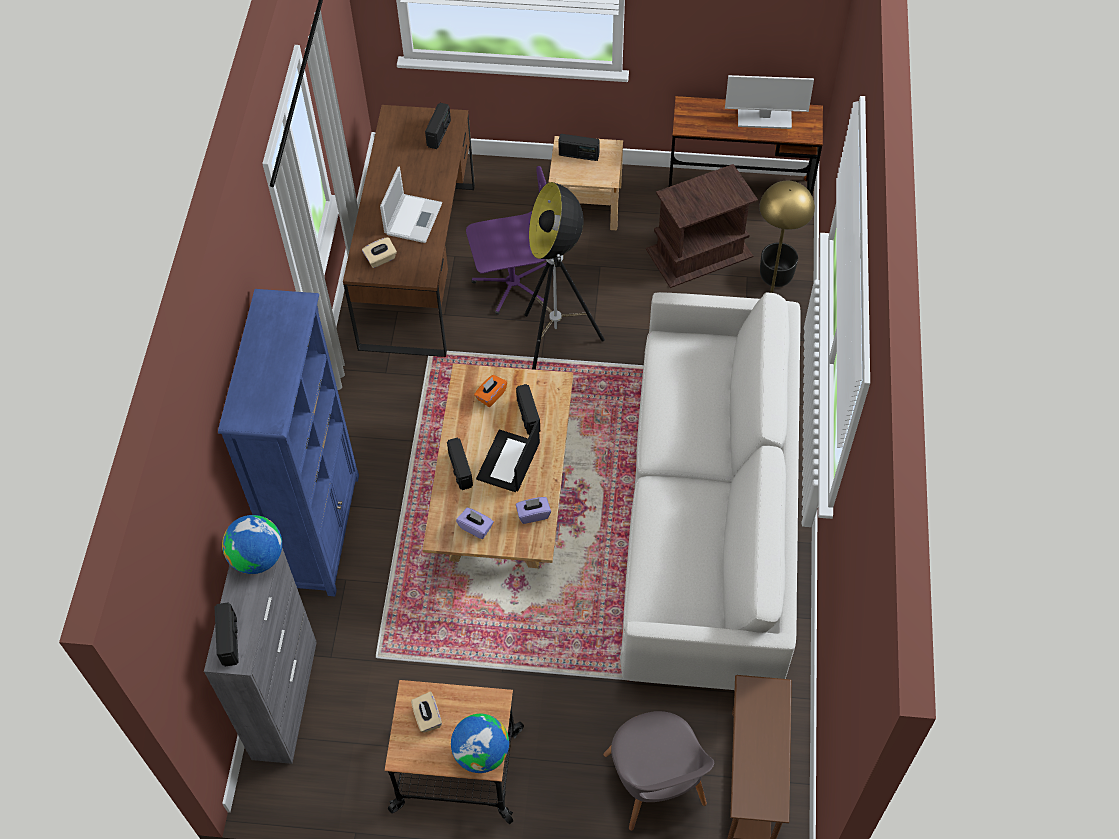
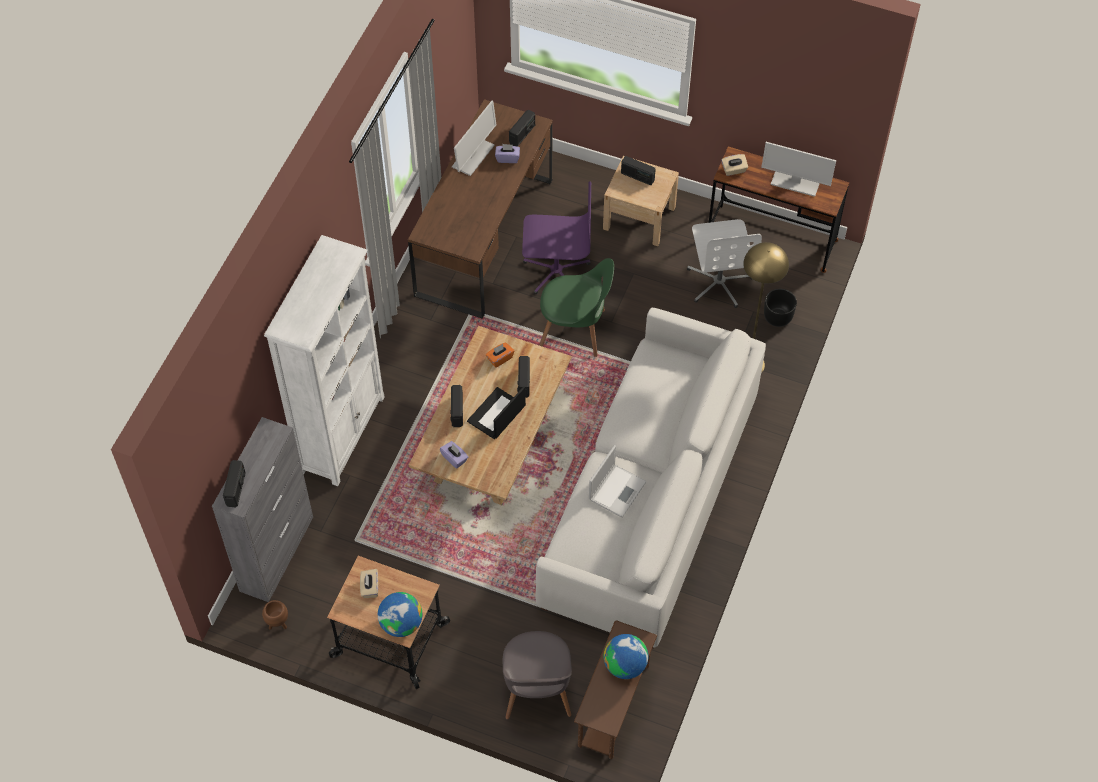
camera: 15 degrees right, 0 degrees up
blue bookcase [218,289,359,596] -> white bookcase [264,235,385,486]
globe [222,515,282,574] -> globe moved to [604,634,648,679]
beige tissue box [362,237,397,268] -> beige tissue box moved to [721,154,748,176]
laptop [380,167,442,243] -> laptop moved to [589,445,647,518]
purple tissue box [516,497,551,524] -> purple tissue box moved to [495,144,520,163]
floor lamp [524,182,605,370] -> green chair [539,258,614,357]
brown side table [646,164,758,288] -> white office chair [687,219,762,308]
none -> brown planter [262,600,288,630]
none -> monitor [452,101,497,176]

